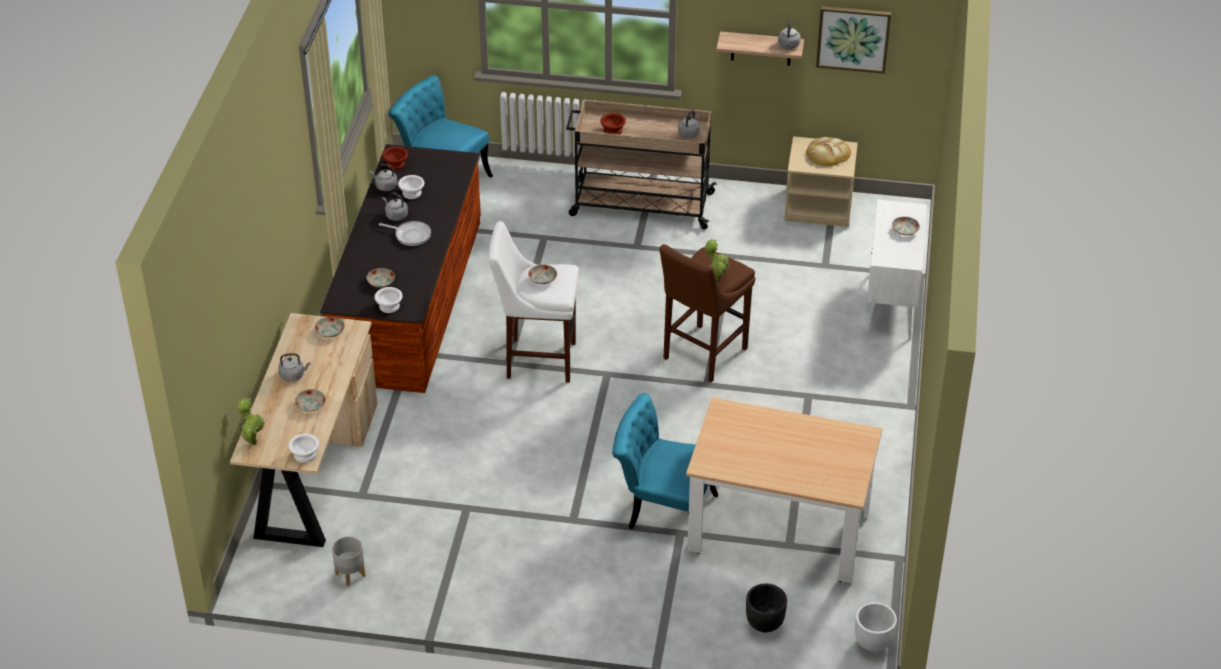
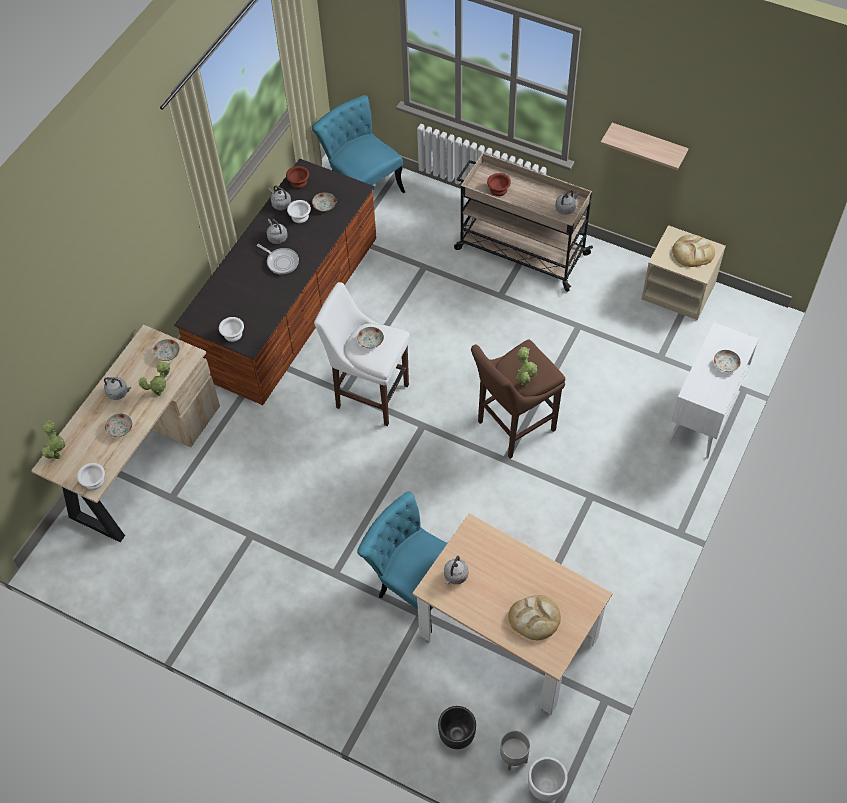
camera: 20 degrees right, 15 degrees up
grey planter [332,536,365,587] -> grey planter moved to [500,731,530,771]
plate [366,268,395,288] -> plate moved to [312,192,336,211]
grey kettle [778,20,801,49] -> grey kettle moved to [444,556,468,585]
picture [816,6,891,74] -> none
none -> potted plant [138,362,170,396]
none -> bread [508,595,561,640]

